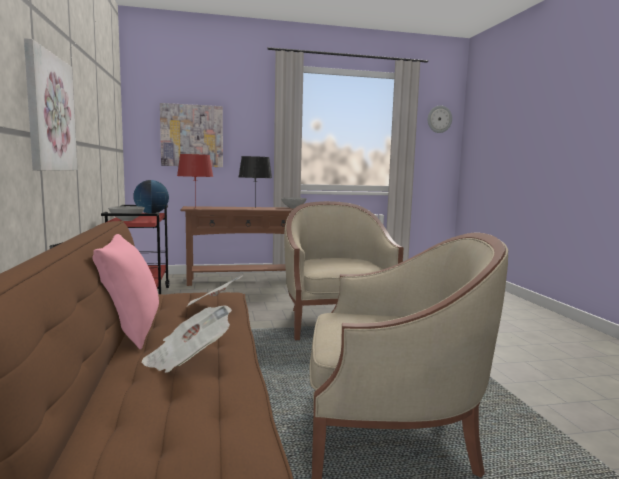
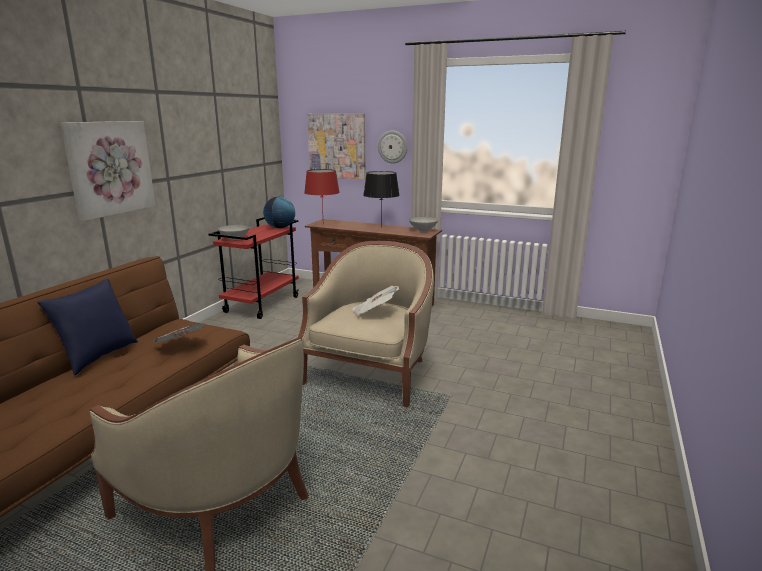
camera: 35 degrees right, 10 degrees up
pink pillow [92,234,159,350] -> blue pillow [37,279,138,375]
newspaper [142,306,232,373] -> newspaper moved to [352,286,399,316]
wall clock [428,105,452,133] -> wall clock moved to [378,130,408,164]

